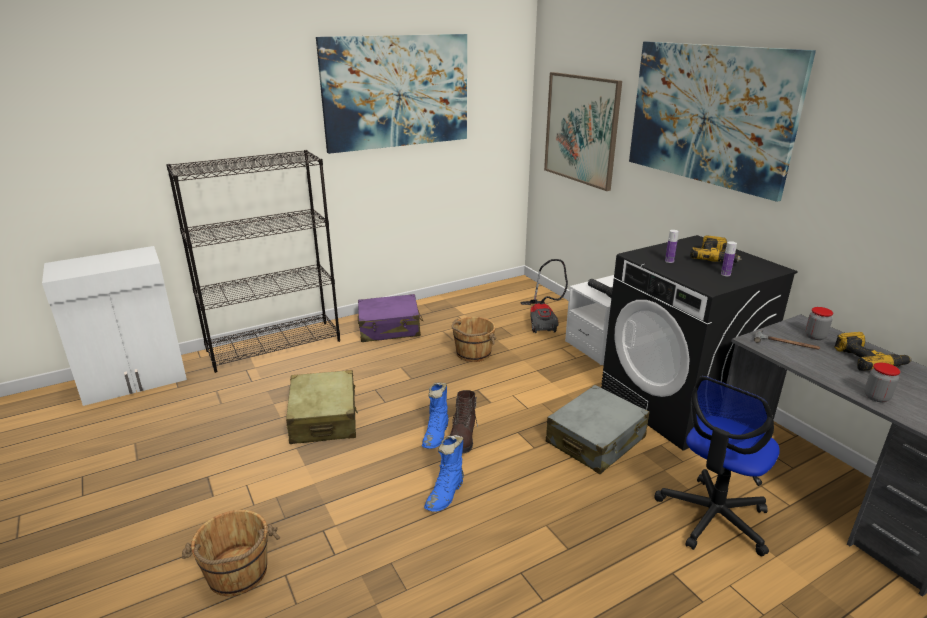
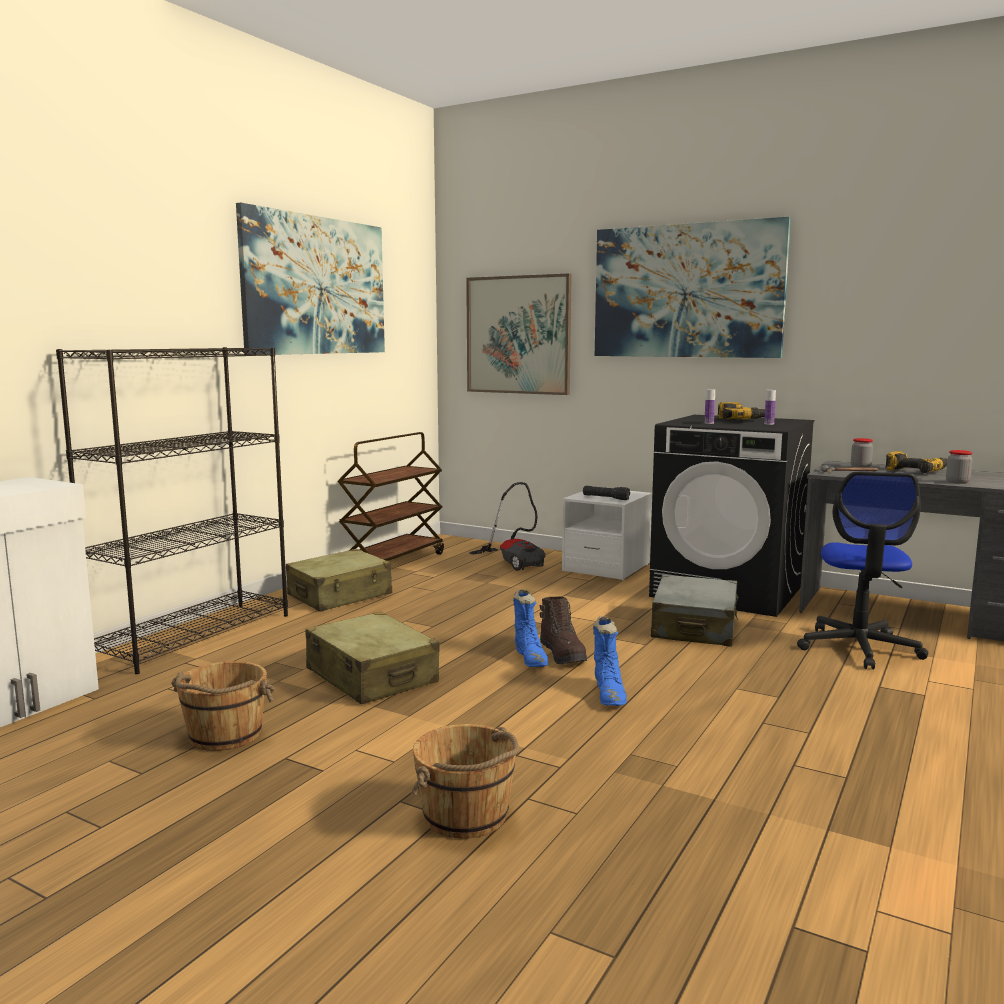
camera: 30 degrees left, 15 degrees down
purple suitcase [358,294,423,342] -> beige suitcase [286,549,392,612]
brown bucket [452,317,496,362] -> brown bucket moved to [171,661,275,751]
none -> brown cart [338,432,444,561]

